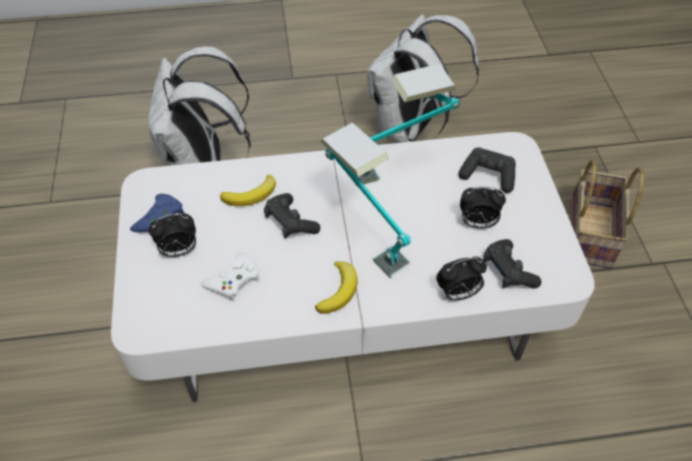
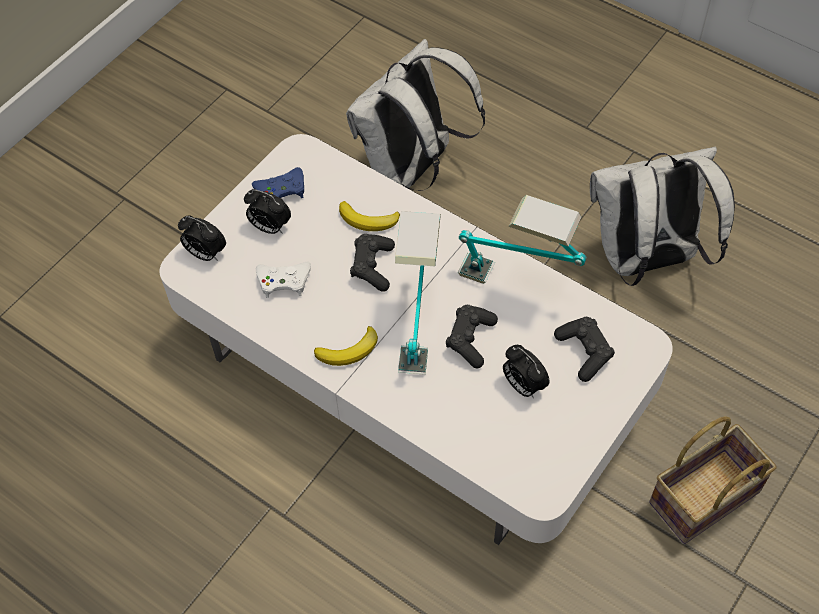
camera: 45 degrees right, 5 degrees up
alarm clock [436,257,487,301] -> alarm clock moved to [178,215,226,261]
black game controller [483,239,541,289] -> black game controller moved to [446,305,498,368]

